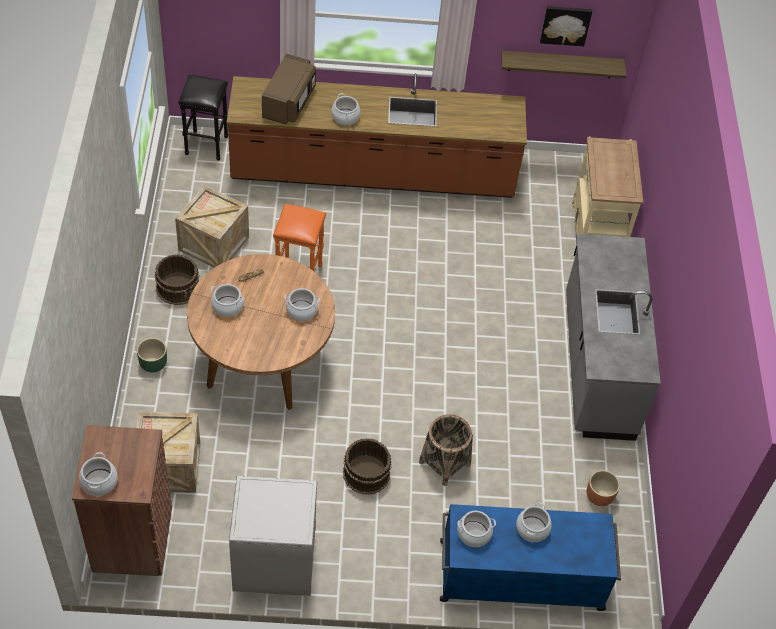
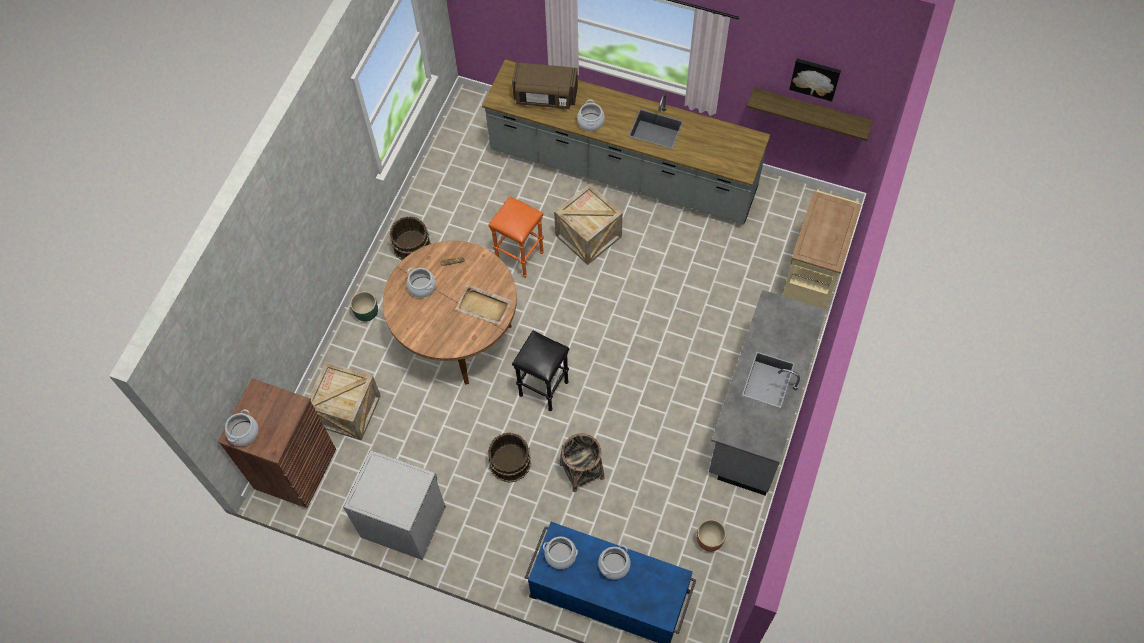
camera: 25 degrees right, 10 degrees up
crate [175,185,249,268] -> crate moved to [554,184,623,265]
black stool [178,75,228,161] -> black stool moved to [512,331,570,411]
brown counter [227,74,527,198] -> grey counter [482,59,770,225]
brown microwave [262,53,316,124] -> brown microwave turned 60 degrees clockwise [512,62,578,109]
cooking pot [284,288,320,321] -> beige tray [455,285,512,325]

